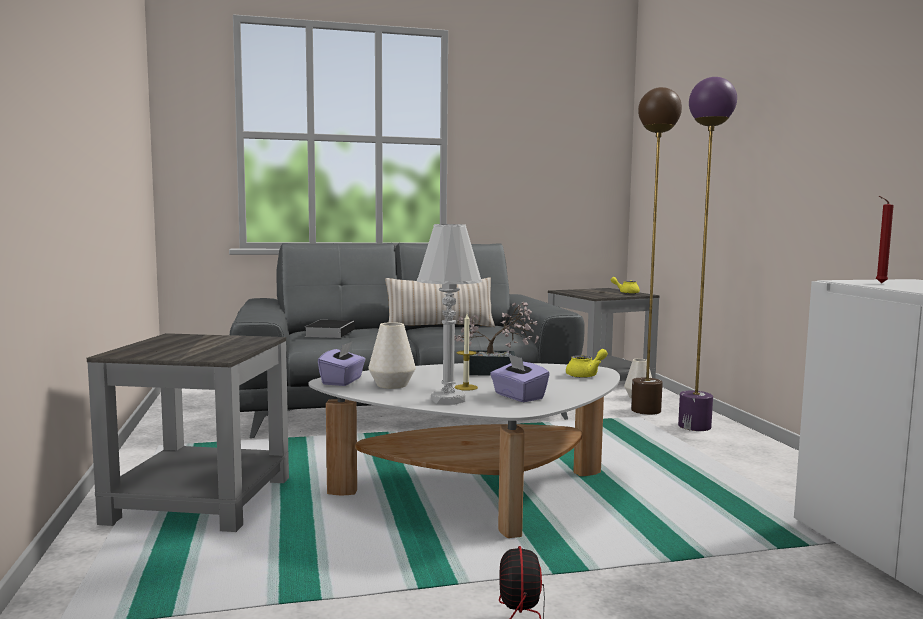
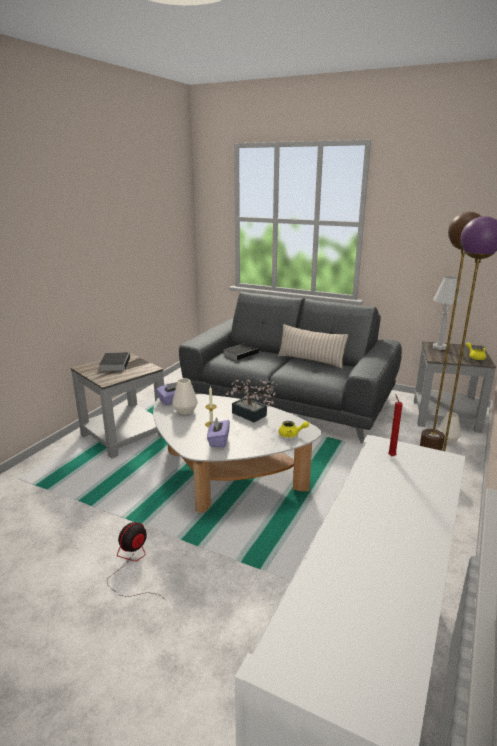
camera: 40 degrees right, 15 degrees up
white table lamp [417,224,482,405] -> white table lamp moved to [433,276,462,350]
none -> book [99,352,130,371]

